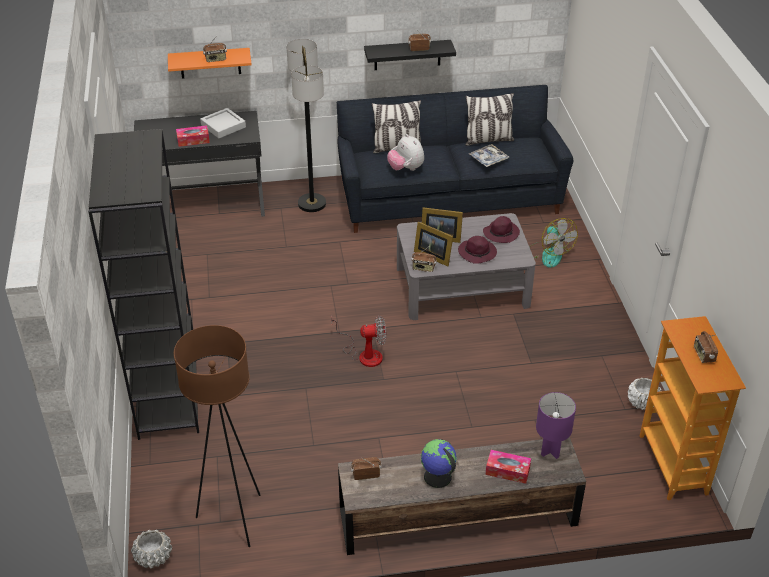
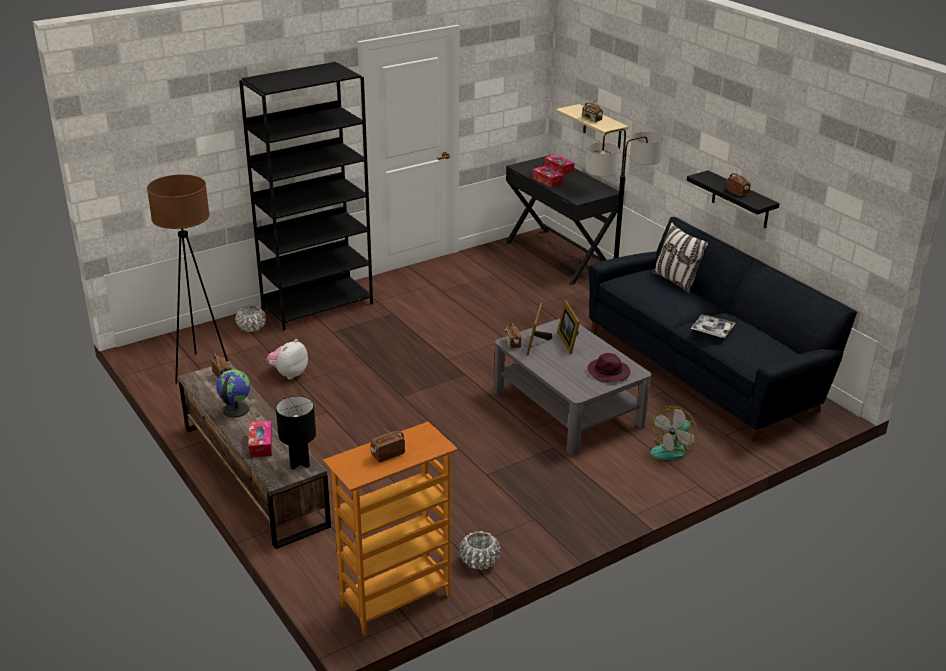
camera: 65 degrees right, 10 degrees down
white planter [131,530,172,568] -> white planter moved to [235,305,266,332]
orange shelf [168,48,252,78] -> beige shelf [556,104,629,150]
grey tray [200,108,246,138] -> none
fan [331,316,386,367] -> none
plush toy [387,134,424,171] -> plush toy moved to [267,339,308,380]
purple hat [458,236,497,264] -> none
pillow [466,93,514,146] -> none
purple table lamp [536,392,576,459] -> black table lamp [276,396,316,470]
none -> tissue box [544,154,574,175]

